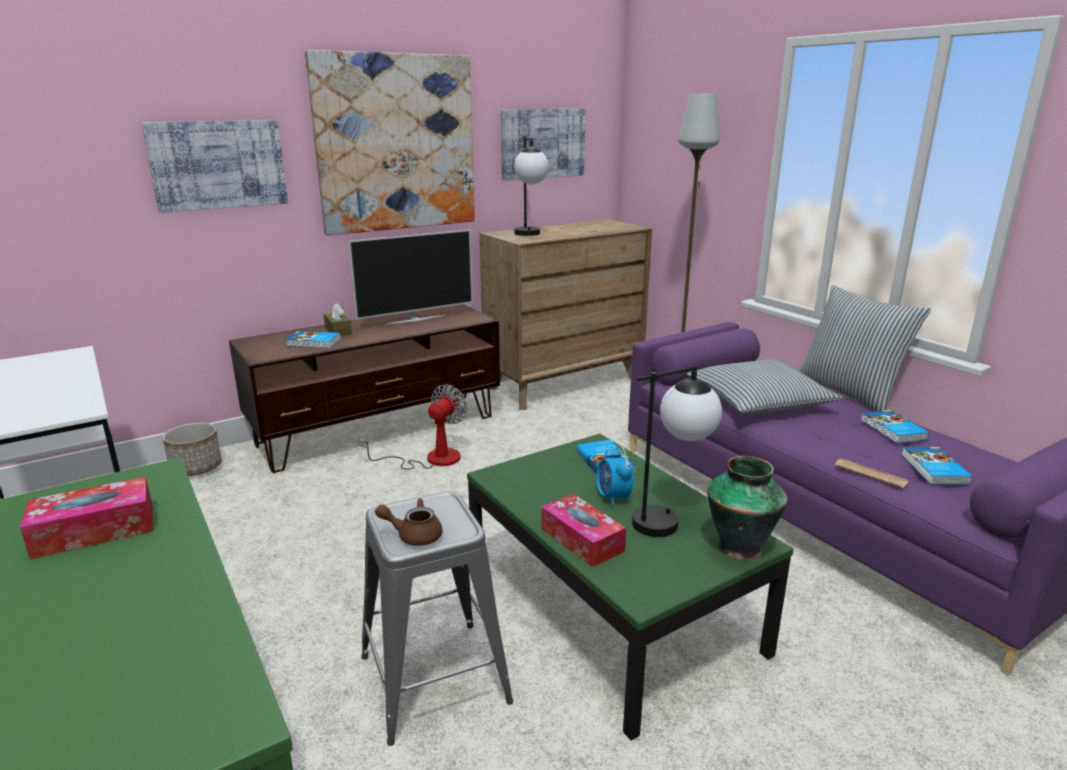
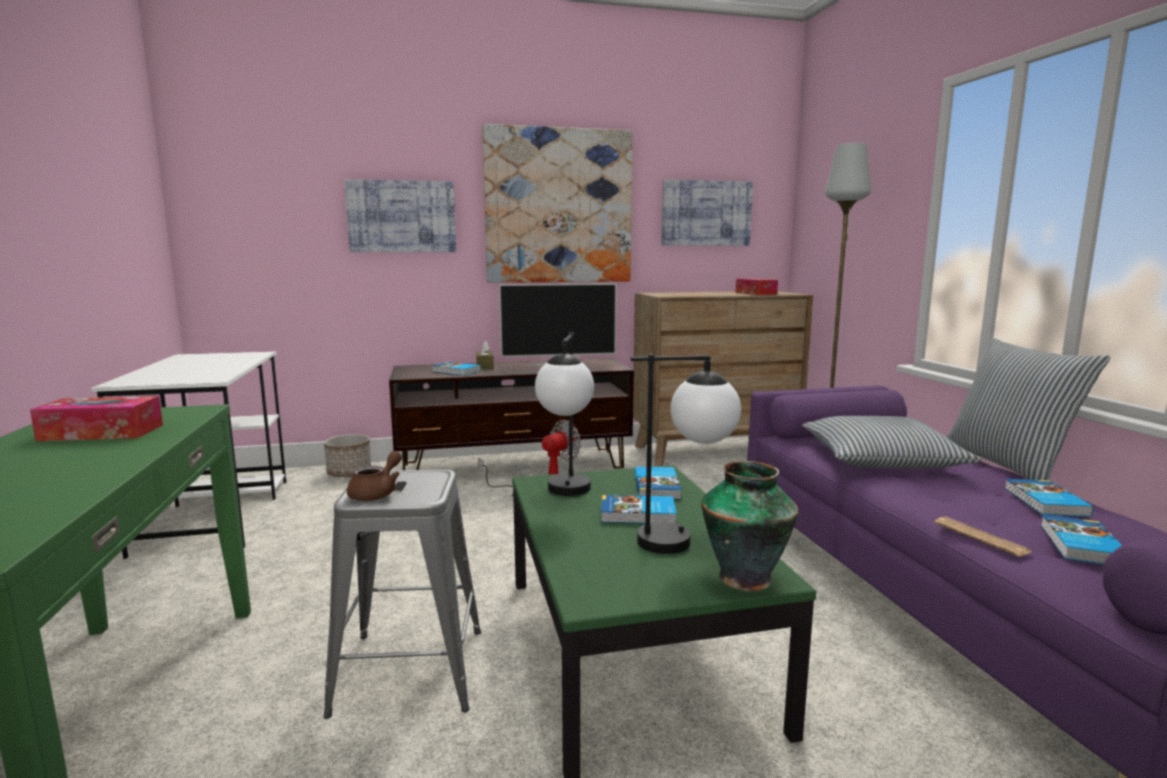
camera: 20 degrees right, 10 degrees down
brown teapot [375,498,442,546] -> brown teapot turned 90 degrees clockwise [347,451,402,501]
table lamp [514,136,549,236] -> table lamp moved to [535,332,594,496]
tissue box [541,494,626,567] -> tissue box moved to [736,278,778,295]
alarm clock [596,446,634,507] -> book [601,495,677,524]

